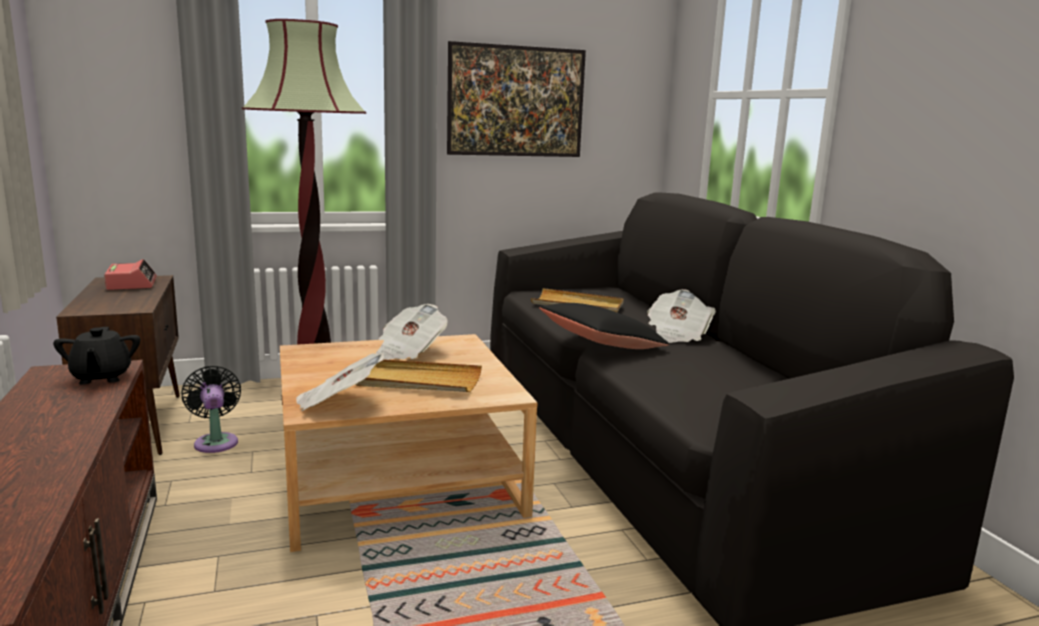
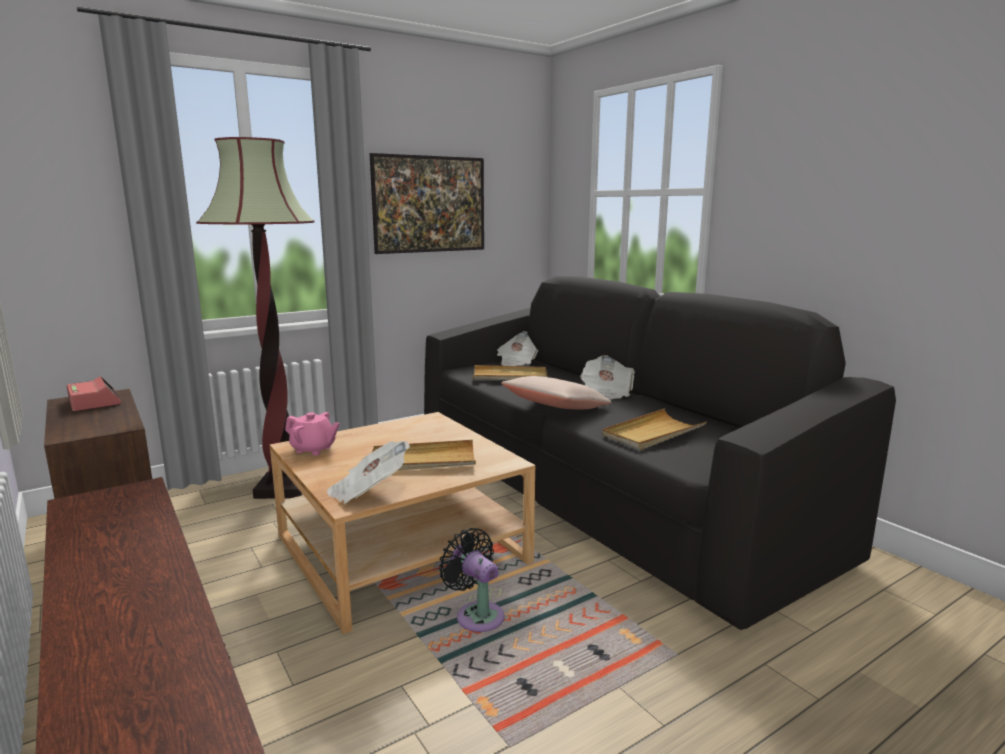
camera: 15 degrees left, 0 degrees up
black teapot [53,327,140,385] -> none
black fan [182,366,241,453] -> black fan moved to [439,528,505,632]
newspaper [375,304,448,360] -> newspaper moved to [497,331,538,366]
black pillow [539,303,670,349] -> beige pillow [501,376,612,410]
none -> pink teapot [285,412,340,456]
none -> beige tray [602,409,706,450]

